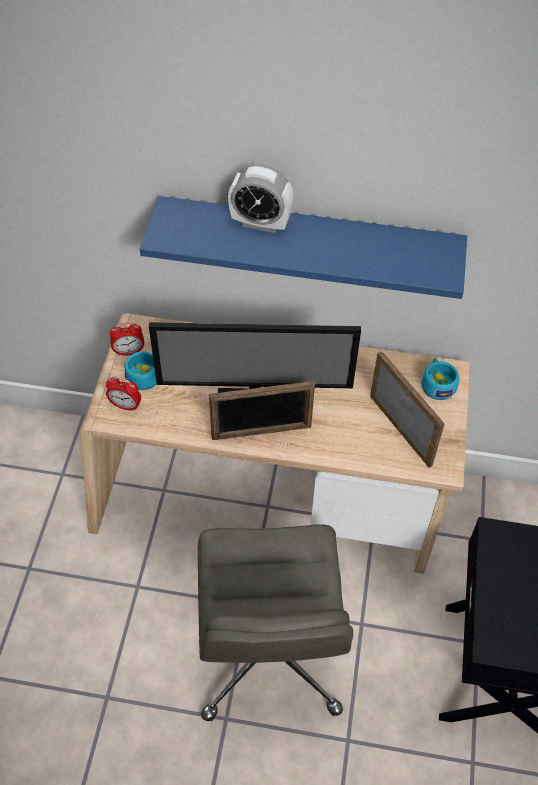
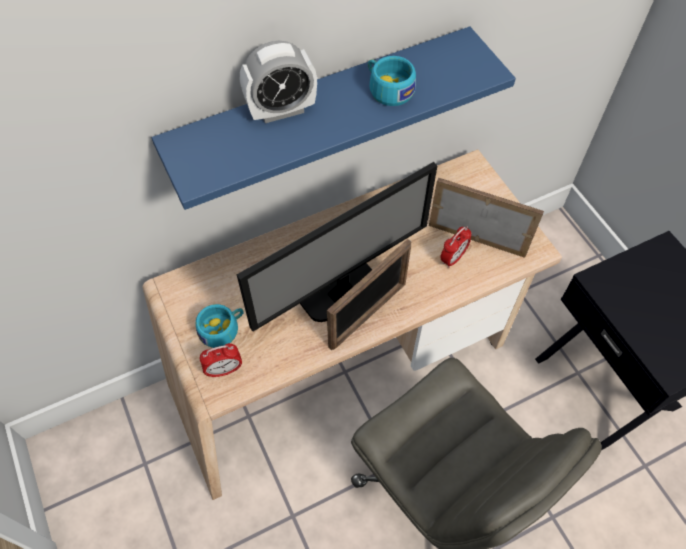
camera: 35 degrees left, 5 degrees up
alarm clock [110,322,144,356] -> alarm clock moved to [440,226,472,268]
turquoise cup [421,358,459,400] -> turquoise cup moved to [368,56,416,106]

